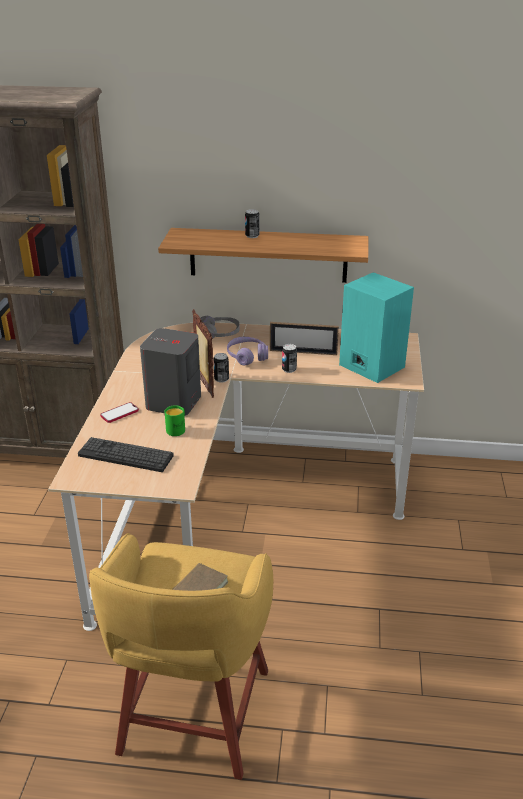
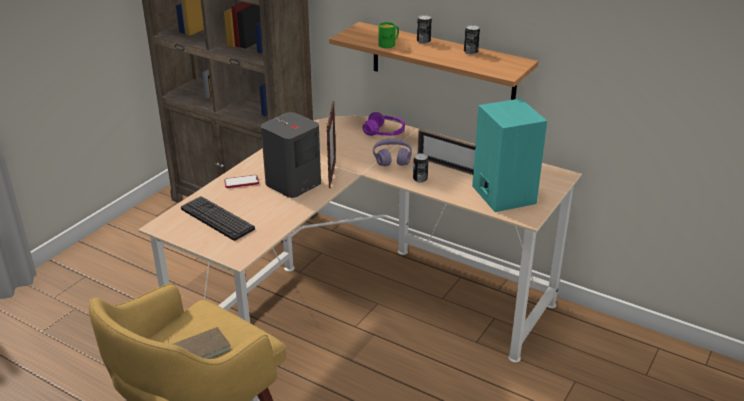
camera: 25 degrees right, 0 degrees up
green mug [165,405,185,436] -> green mug moved to [378,22,399,48]
grey headphones [200,316,240,339] -> purple headphones [363,112,405,136]
can [213,353,229,383] -> can moved to [464,25,480,55]

